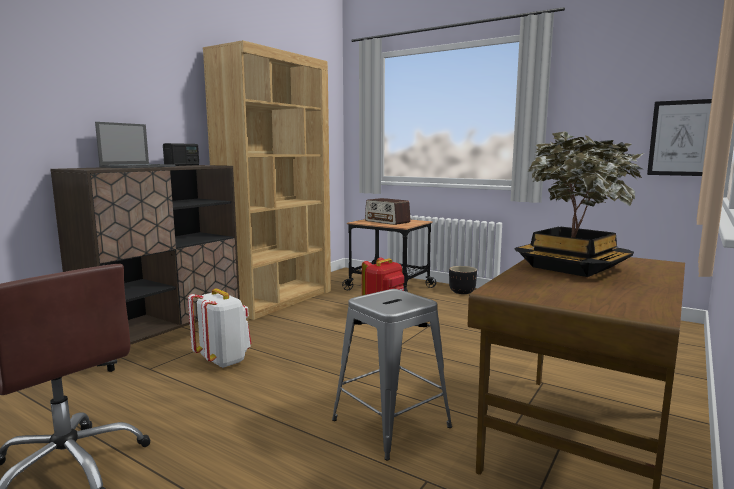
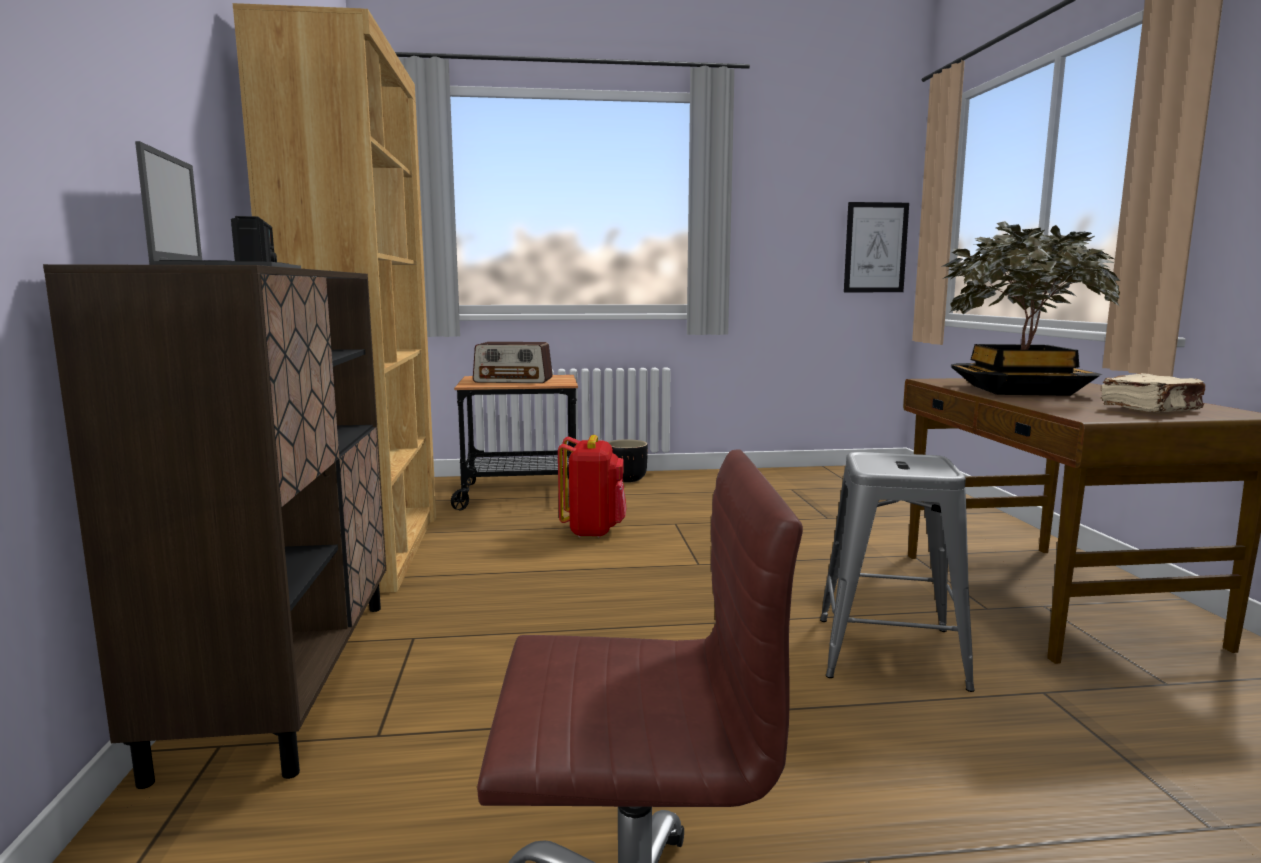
camera: 40 degrees left, 0 degrees up
white backpack [188,288,251,368] -> none
none -> beige book [1101,373,1205,412]

